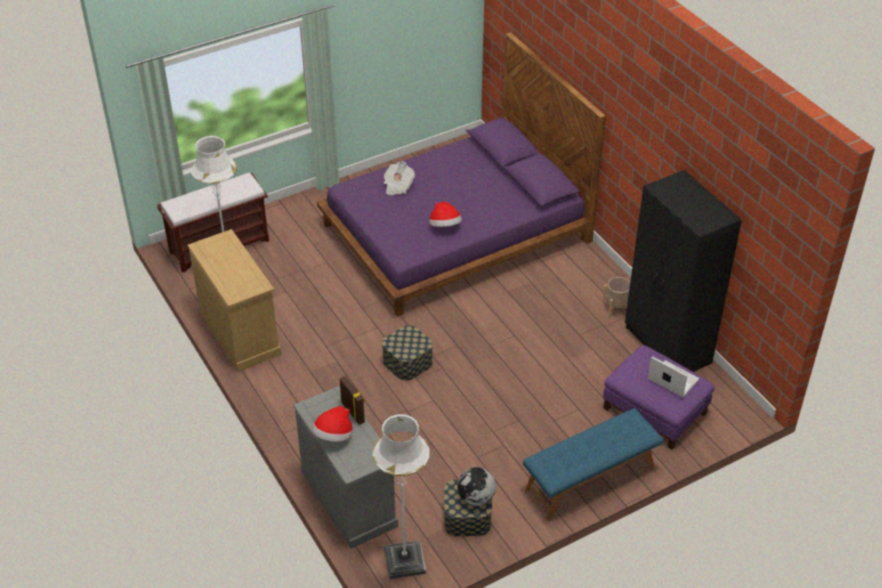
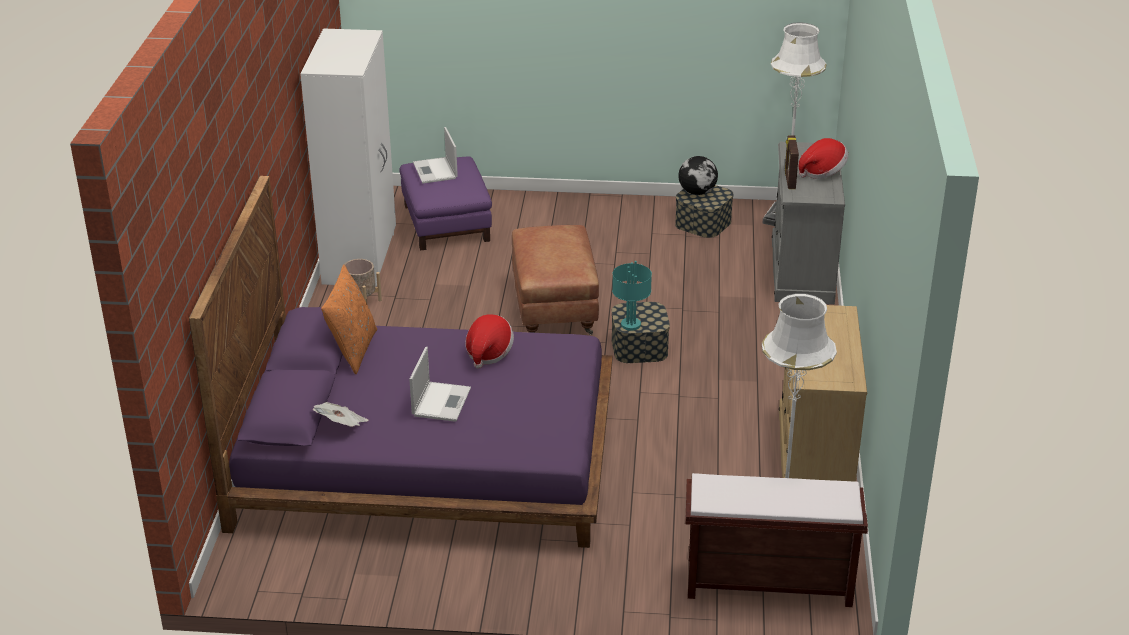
camera: 145 degrees left, 10 degrees down
newspaper [384,161,415,195] -> newspaper moved to [312,402,369,427]
blue bench [523,408,664,521] -> none
black wardrobe [625,170,742,372] -> white wardrobe [300,29,396,287]
none -> orange pillow [321,265,377,374]
none -> laptop [409,347,471,422]
none -> brown ottoman [512,225,599,335]
none -> turquoise table lamp [612,261,652,331]

